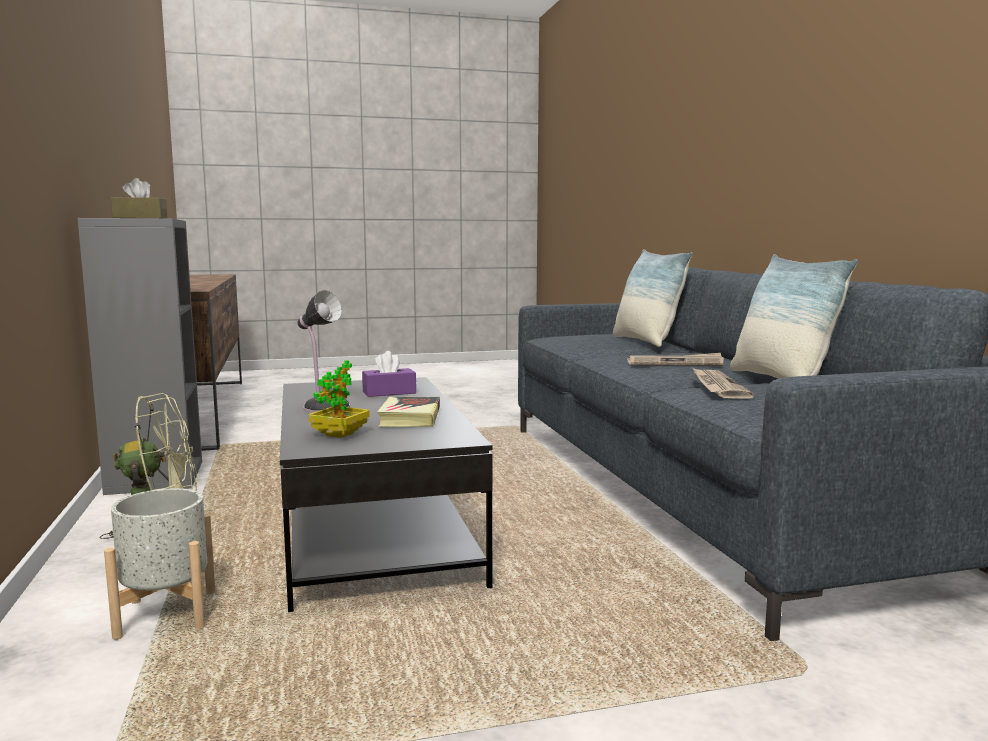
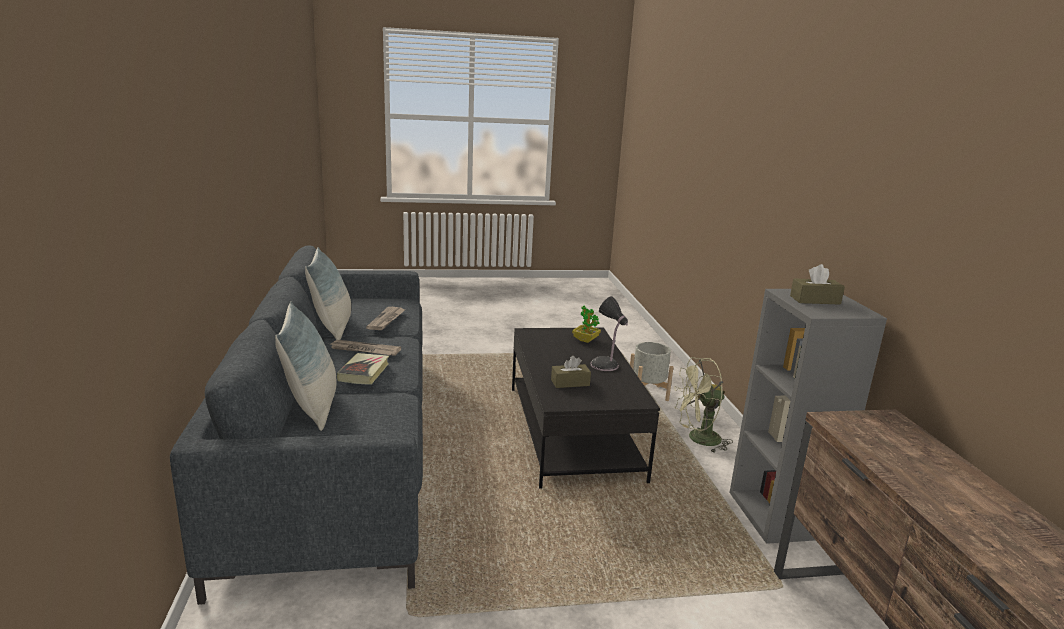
camera: 175 degrees left, 10 degrees up
purple tissue box [362,351,416,397] -> brown tissue box [551,356,591,388]
book [377,396,440,427] -> book moved to [337,353,389,385]

